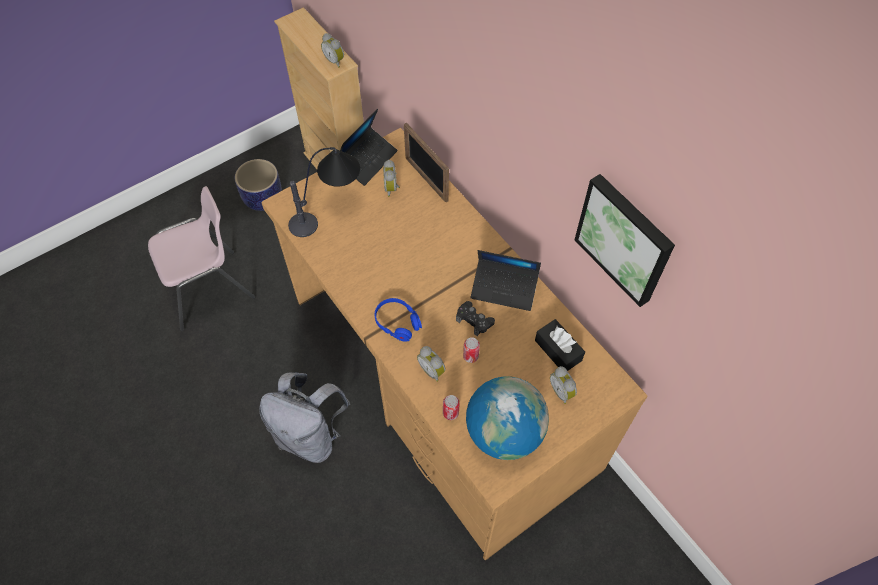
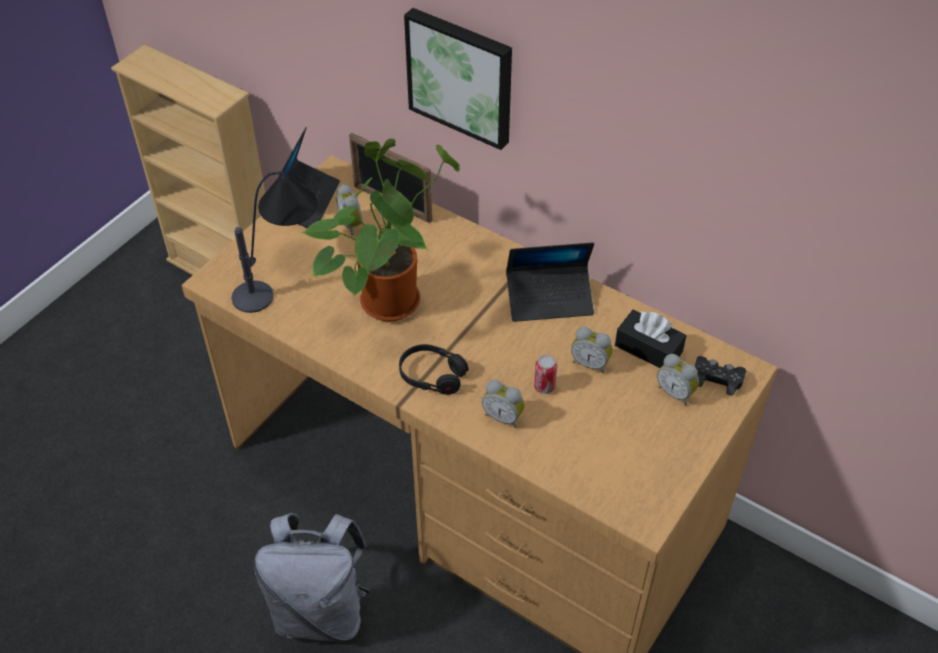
camera: 20 degrees left, 10 degrees down
pink chair [148,186,255,332] -> none
planter [235,159,282,211] -> none
alarm clock [321,33,344,68] -> alarm clock moved to [571,327,613,373]
blue headphones [375,298,422,342] -> black headphones [399,344,469,395]
can [443,395,460,420] -> none
black game controller [456,301,495,336] -> black game controller moved to [695,356,746,396]
globe [466,376,549,460] -> none
picture [575,174,675,307] -> picture moved to [404,8,512,150]
none -> potted plant [301,138,460,322]

